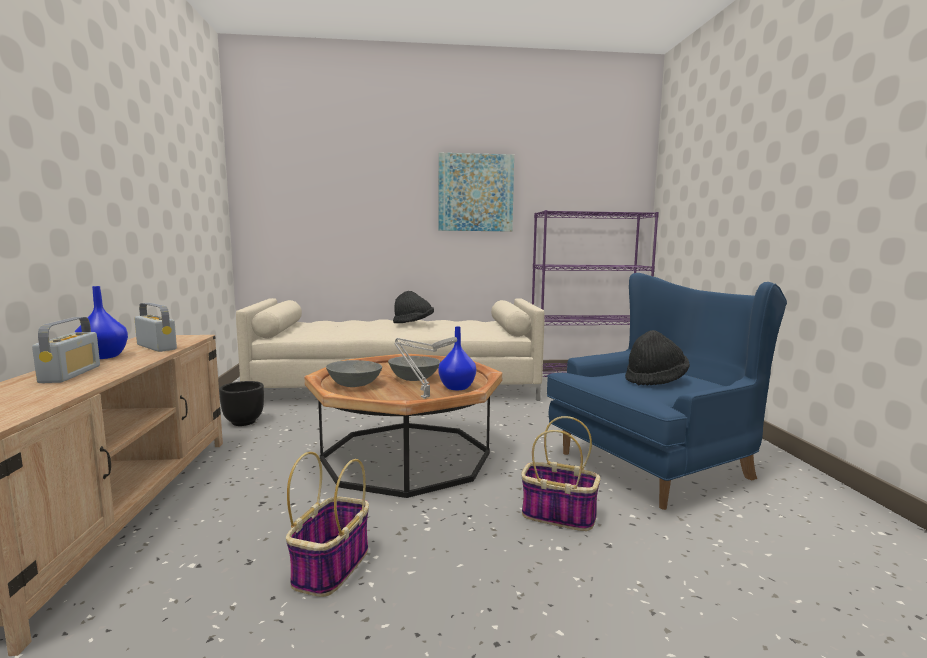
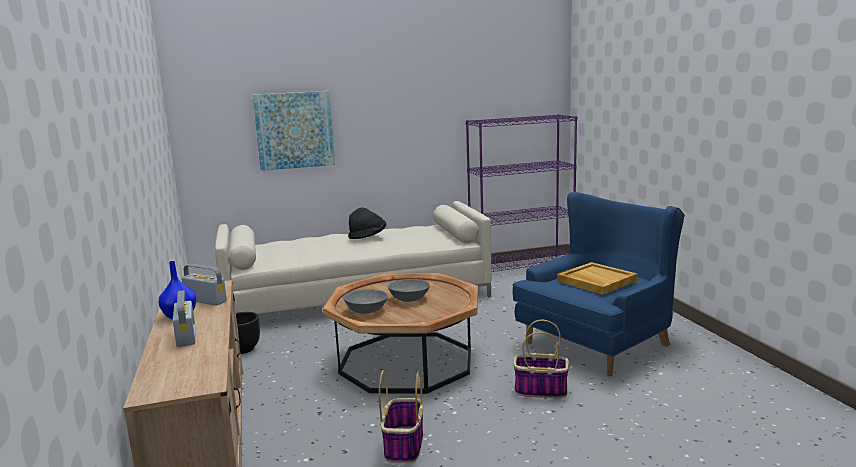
camera: 10 degrees left, 5 degrees up
grey table lamp [395,337,458,399] -> none
blue vase [438,326,476,390] -> none
picture [439,153,514,232] -> picture moved to [252,91,335,171]
black hat [625,330,690,385] -> beige tray [557,262,638,295]

